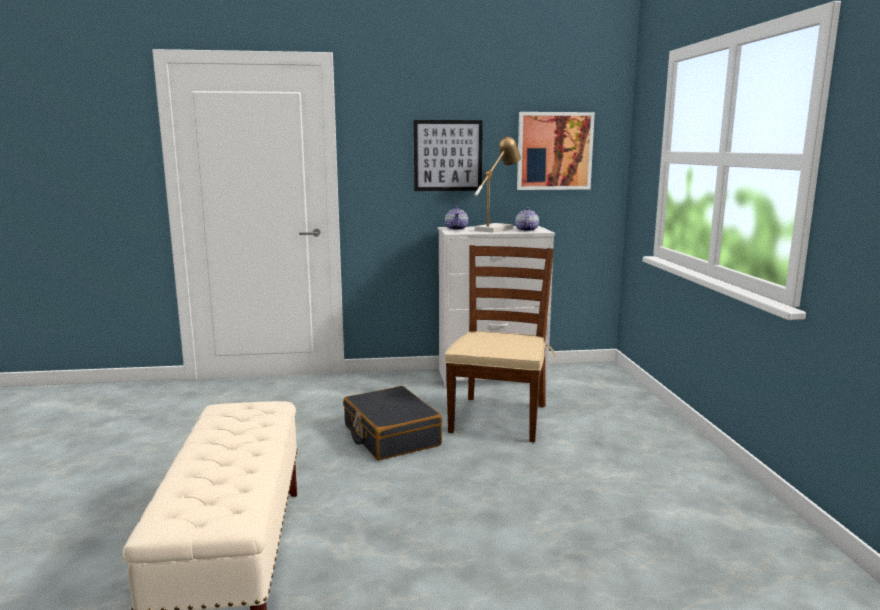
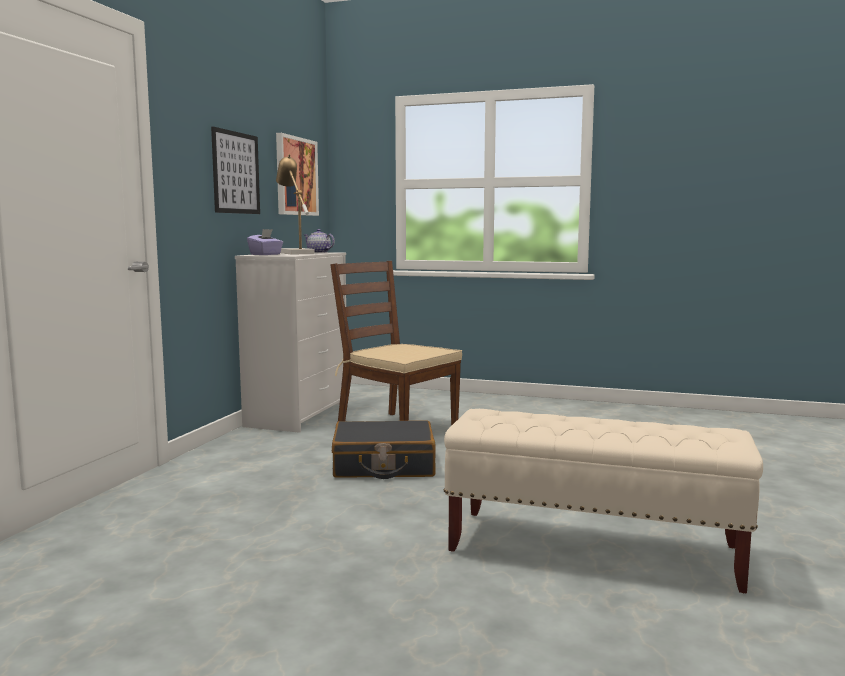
camera: 65 degrees left, 5 degrees down
teapot [445,206,468,230] -> purple tissue box [247,229,283,255]

